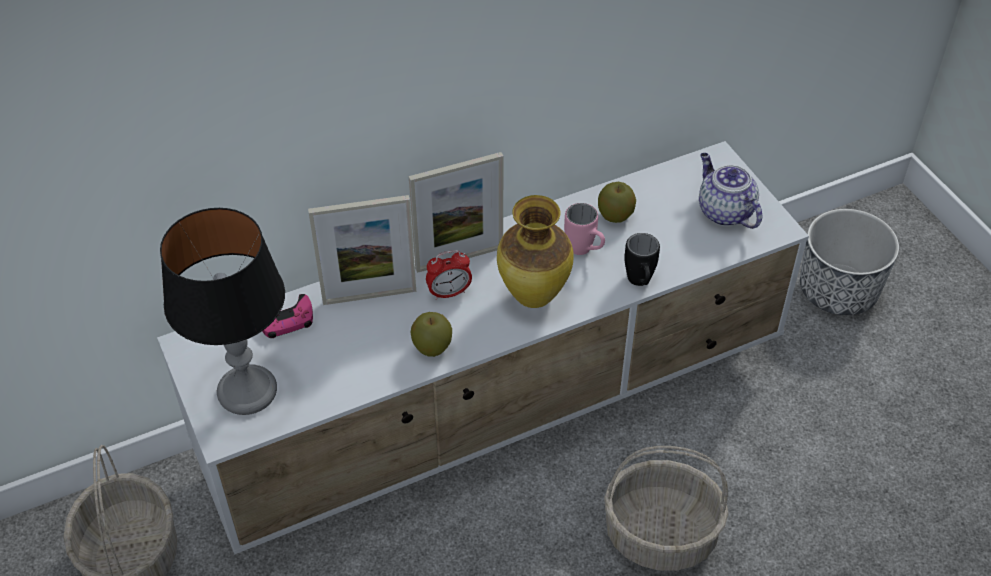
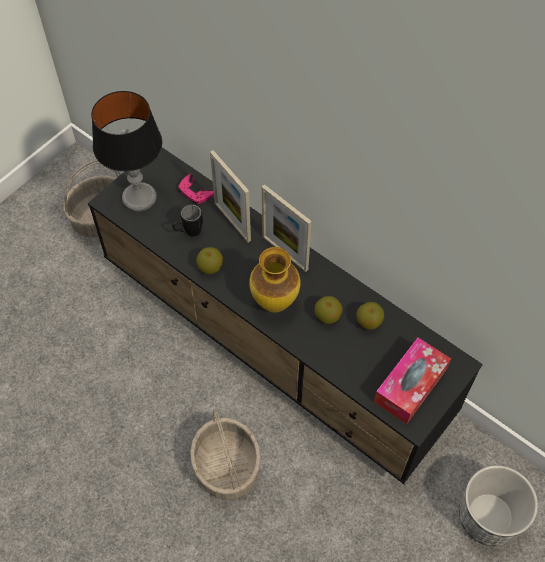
camera: 65 degrees right, 10 degrees up
white tv stand [157,141,809,554] -> black tv stand [88,147,483,484]
alarm clock [426,250,472,300] -> none
pink mug [564,203,605,255] -> apple [315,296,342,324]
black mug [624,233,660,286] -> black mug moved to [172,204,203,237]
teapot [699,153,762,229] -> tissue box [374,338,451,424]

